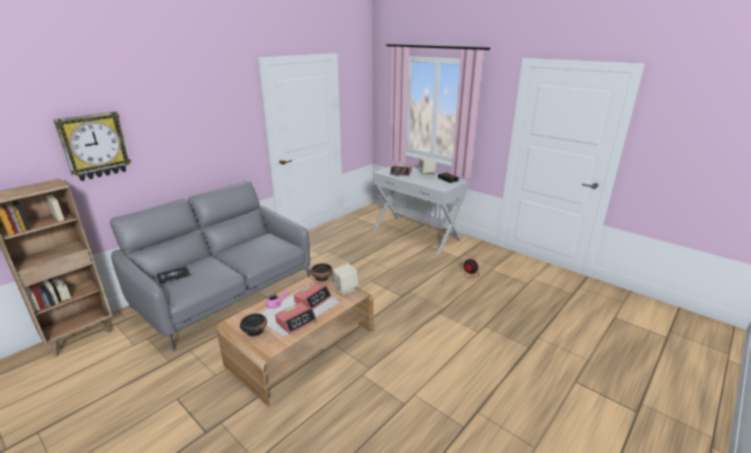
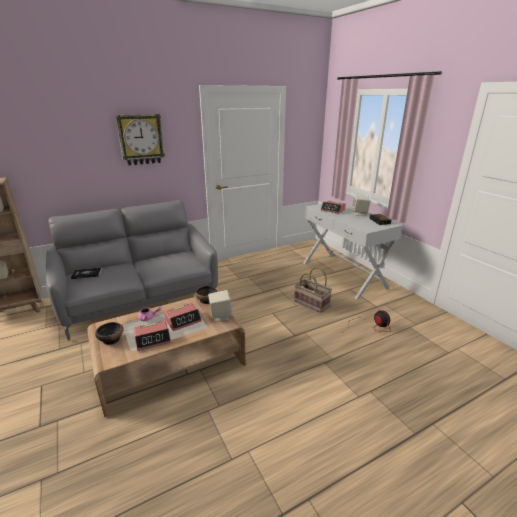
camera: 20 degrees right, 0 degrees up
wall clock [53,112,131,181] -> wall clock moved to [115,114,165,166]
none -> basket [294,267,332,313]

